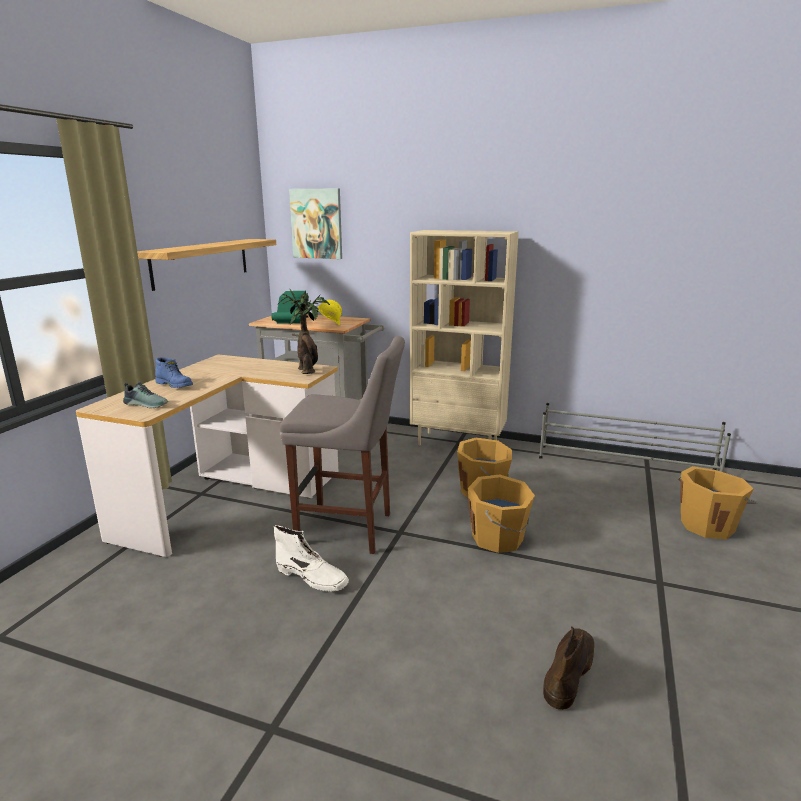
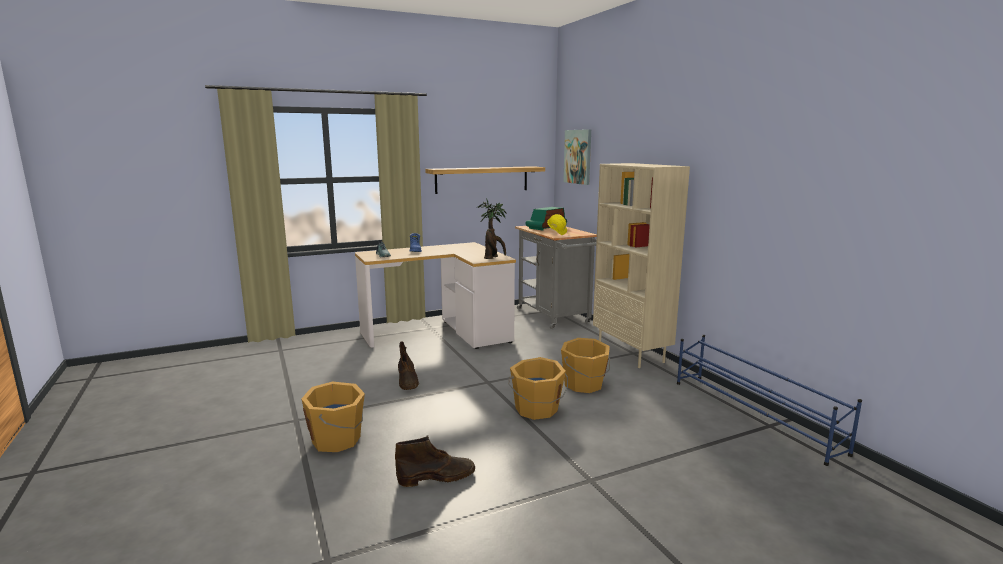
camera: 45 degrees right, 5 degrees down
white boot [274,525,349,592] -> brown boot [398,341,419,390]
grey stool [280,336,405,554] -> none
grey shoe rack [539,403,731,472] -> blue shoe rack [677,335,862,466]
orange bucket [678,466,757,539] -> orange bucket moved to [301,381,365,452]

